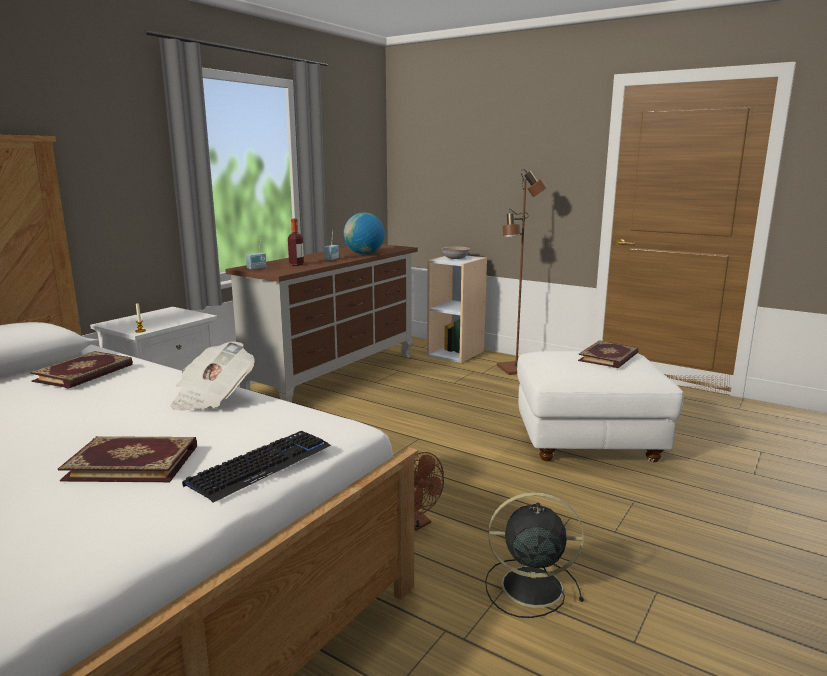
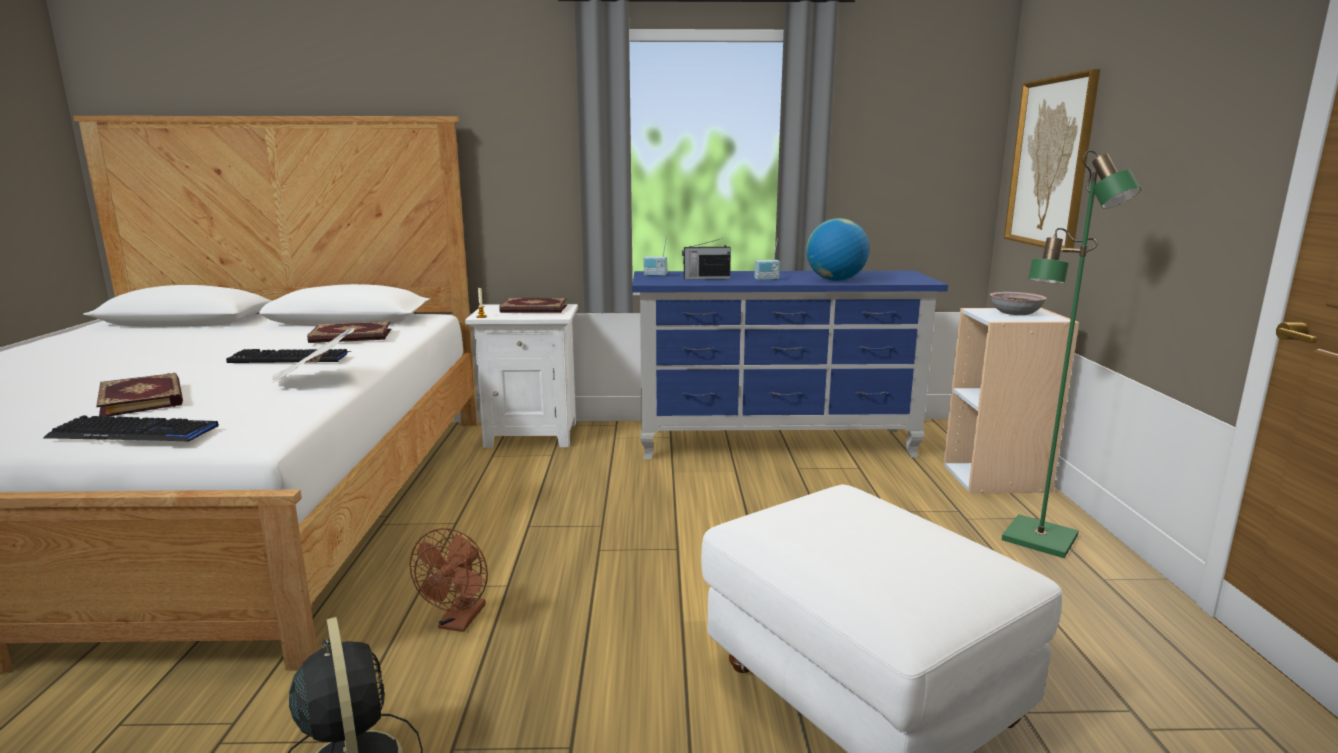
camera: 55 degrees right, 0 degrees up
brown dresser [225,244,418,403] -> blue dresser [632,271,948,459]
bottle [288,219,304,266] -> radio [682,238,731,280]
brown floor lamp [497,169,548,375] -> green floor lamp [1002,150,1141,558]
book [578,340,638,368] -> book moved to [499,298,567,313]
none -> keyboard [226,349,351,363]
none -> picture [1004,69,1100,253]

